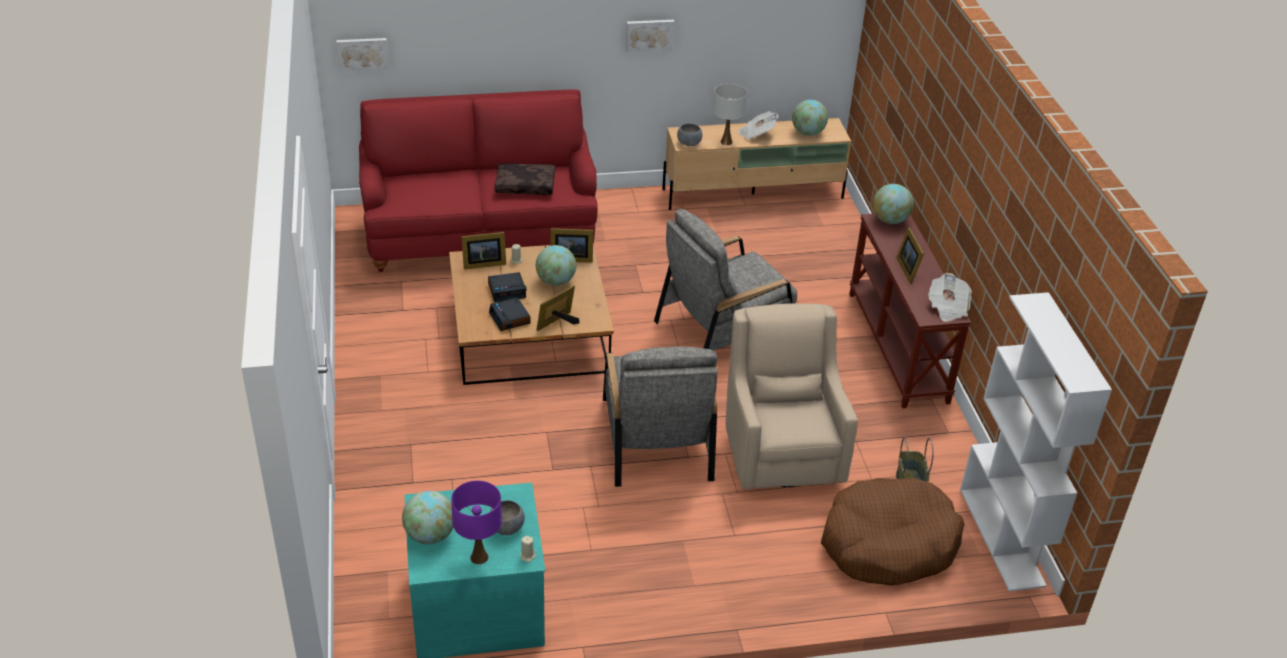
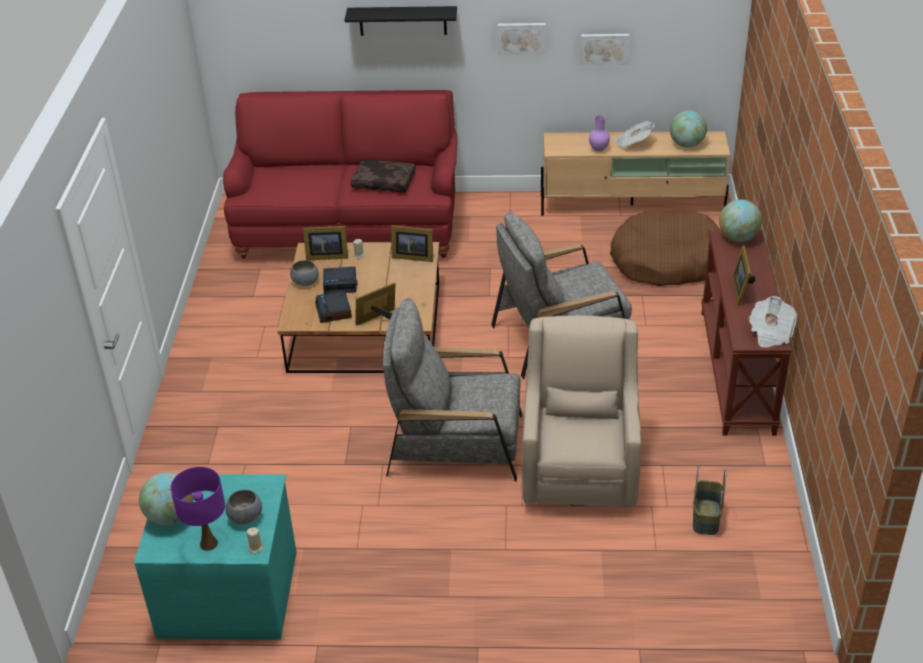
camera: 15 degrees right, 0 degrees up
picture [337,38,389,72] -> picture moved to [580,34,630,65]
globe [536,245,576,286] -> none
grey armchair [603,347,717,487] -> grey armchair turned 90 degrees clockwise [383,299,522,482]
grey bowl [677,123,702,146] -> grey bowl moved to [290,260,319,286]
white table lamp [713,83,747,145] -> purple vase [589,115,610,152]
brown dog bed [821,478,964,586] -> brown dog bed moved to [610,211,720,286]
white bookcase [960,292,1112,591] -> none
none -> black shelf [345,6,457,36]

